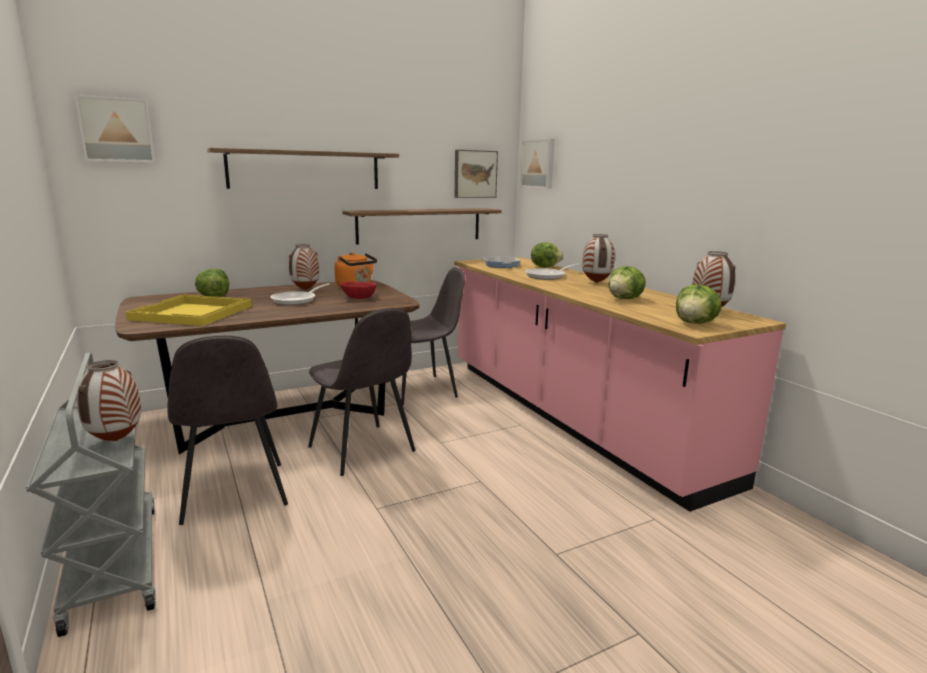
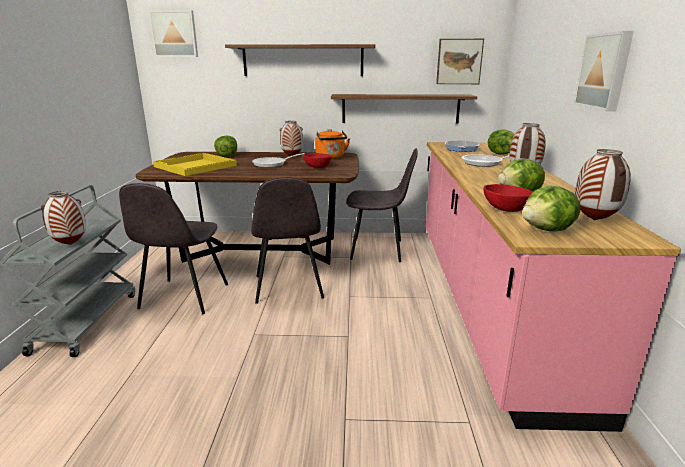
camera: 30 degrees right, 5 degrees up
picture [521,139,555,189] -> picture moved to [573,31,634,112]
none -> red bowl [483,184,533,212]

